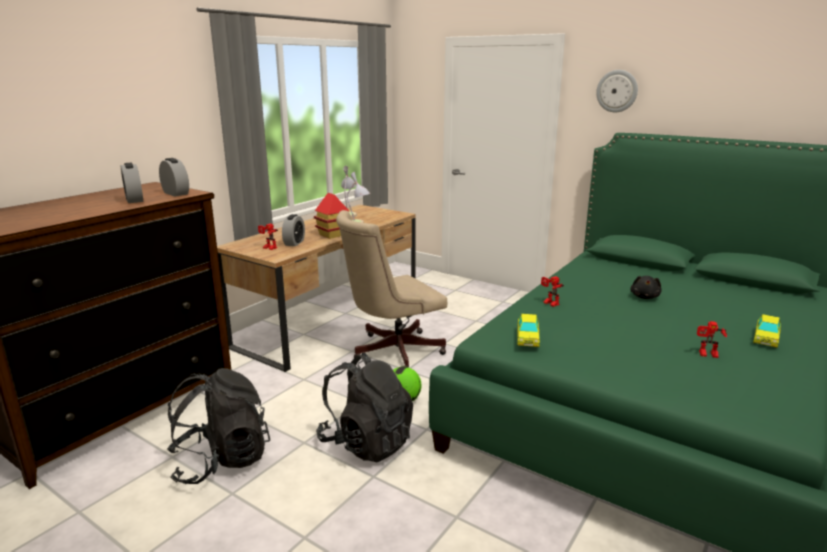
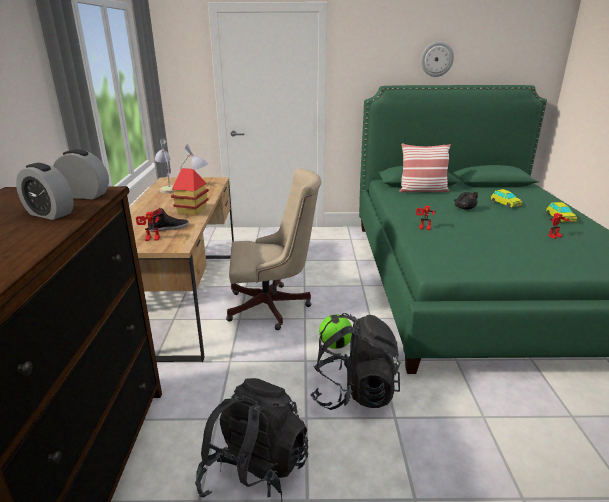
camera: 35 degrees left, 5 degrees up
alarm clock [282,214,305,246] -> black shoe [148,208,189,232]
beige office chair [336,210,447,367] -> beige office chair turned 120 degrees counterclockwise [226,168,321,330]
toy car [517,314,540,347] -> toy car moved to [491,189,522,208]
wall clock [596,70,638,113] -> wall clock moved to [421,42,454,77]
none -> pillow [399,143,451,192]

